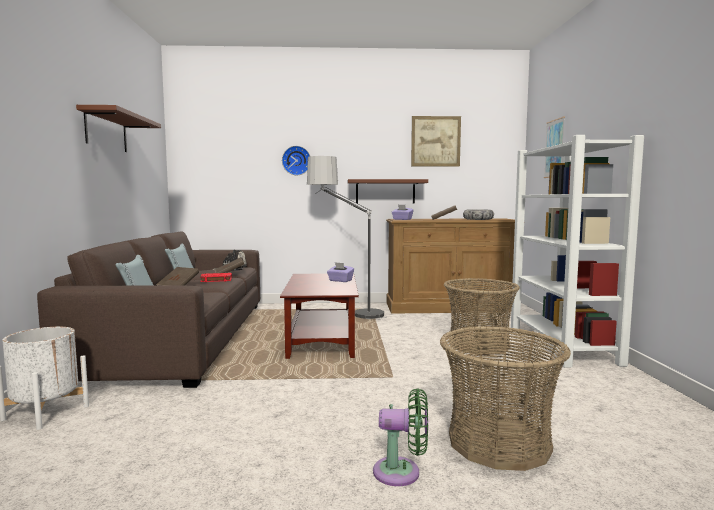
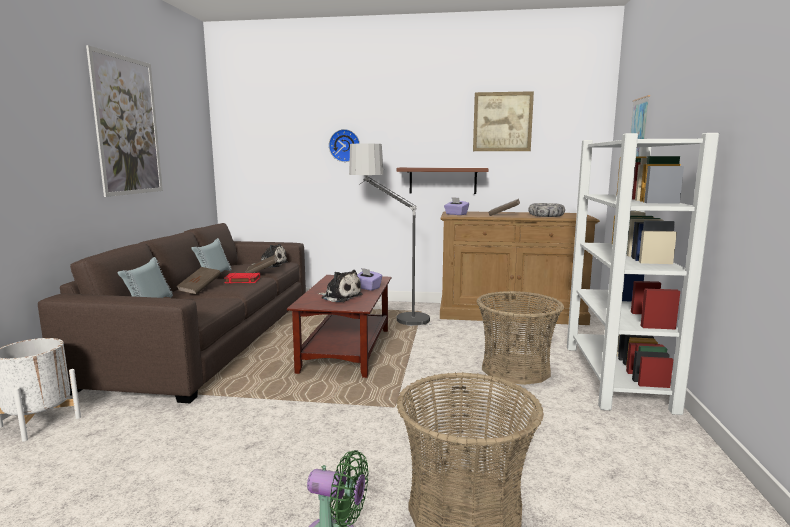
camera: 10 degrees right, 5 degrees up
brown shelf [76,105,161,152] -> picture [86,45,163,197]
none -> plush toy [318,270,362,302]

